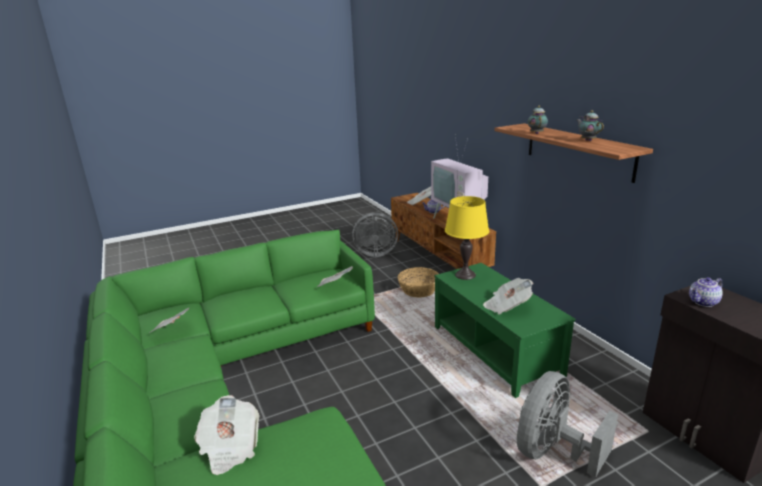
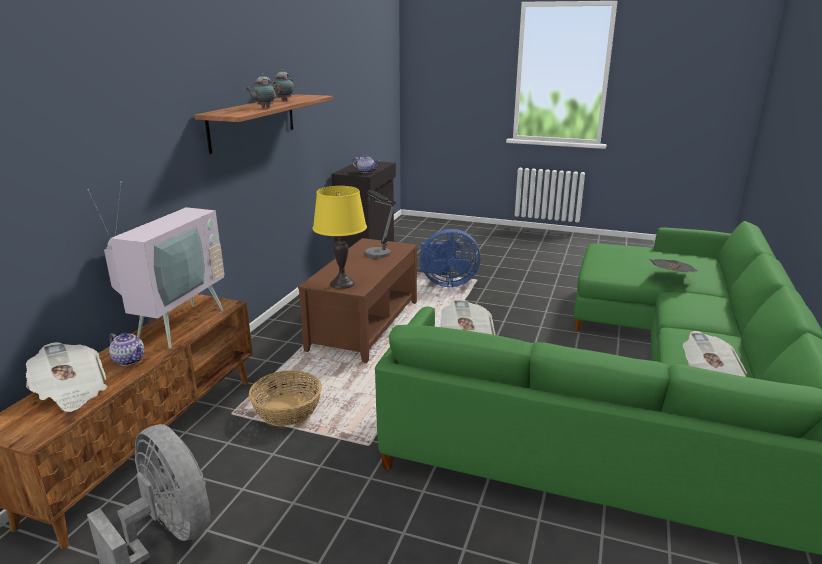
camera: 135 degrees left, 0 degrees up
green coffee table [435,263,575,398] -> brown coffee table [298,238,417,363]
newspaper [483,278,534,315] -> table lamp [365,190,396,258]
grey fan [517,371,618,477] -> blue fan [420,229,481,287]

